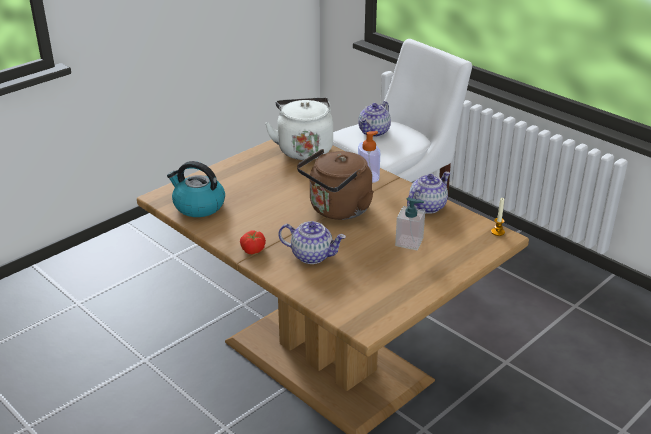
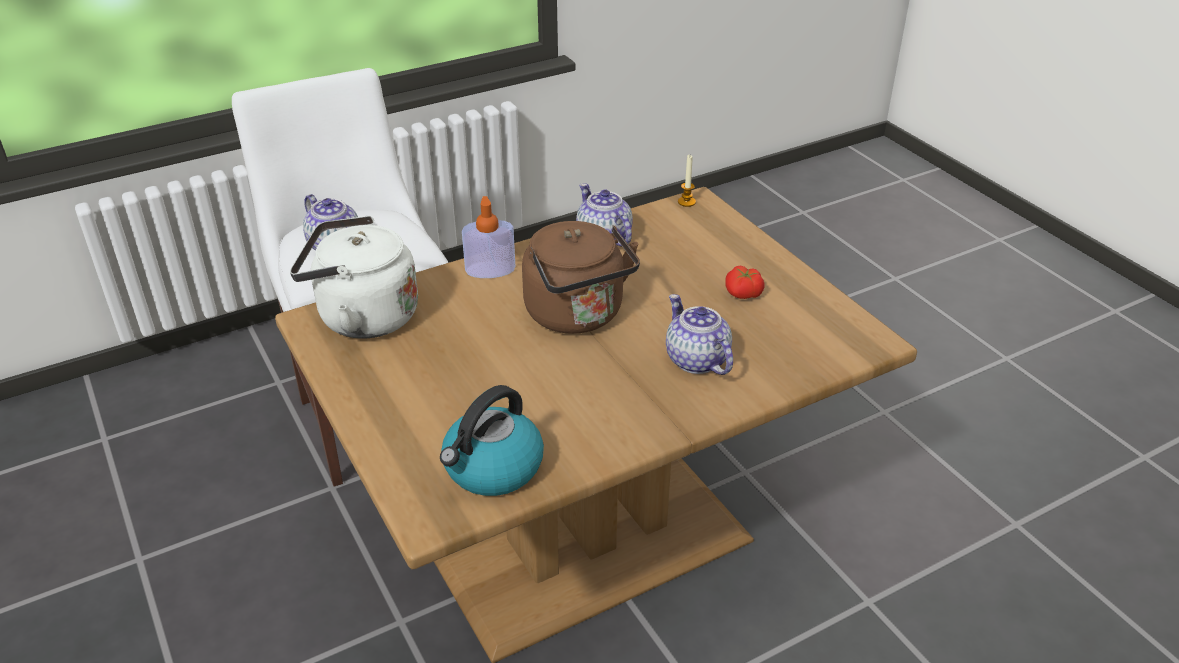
camera: 75 degrees left, 5 degrees up
tomato [240,230,266,254] -> tomato moved to [725,266,765,299]
teapot [278,221,346,264] -> teapot turned 60 degrees counterclockwise [666,294,733,375]
soap dispenser [395,197,425,250] -> none

